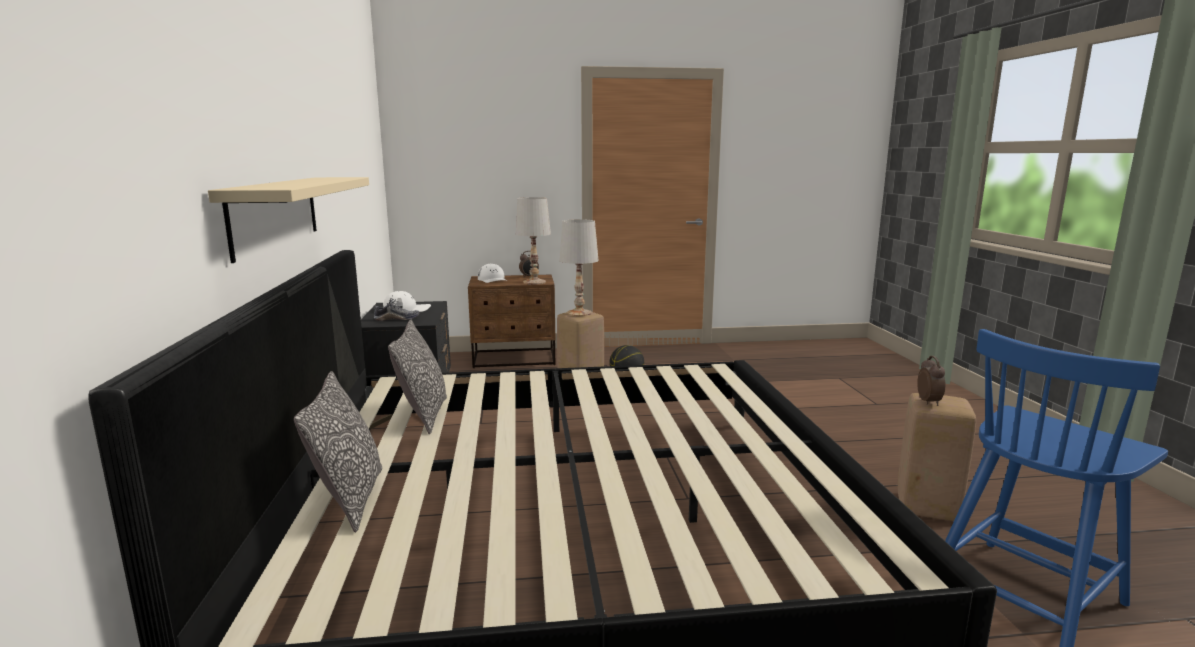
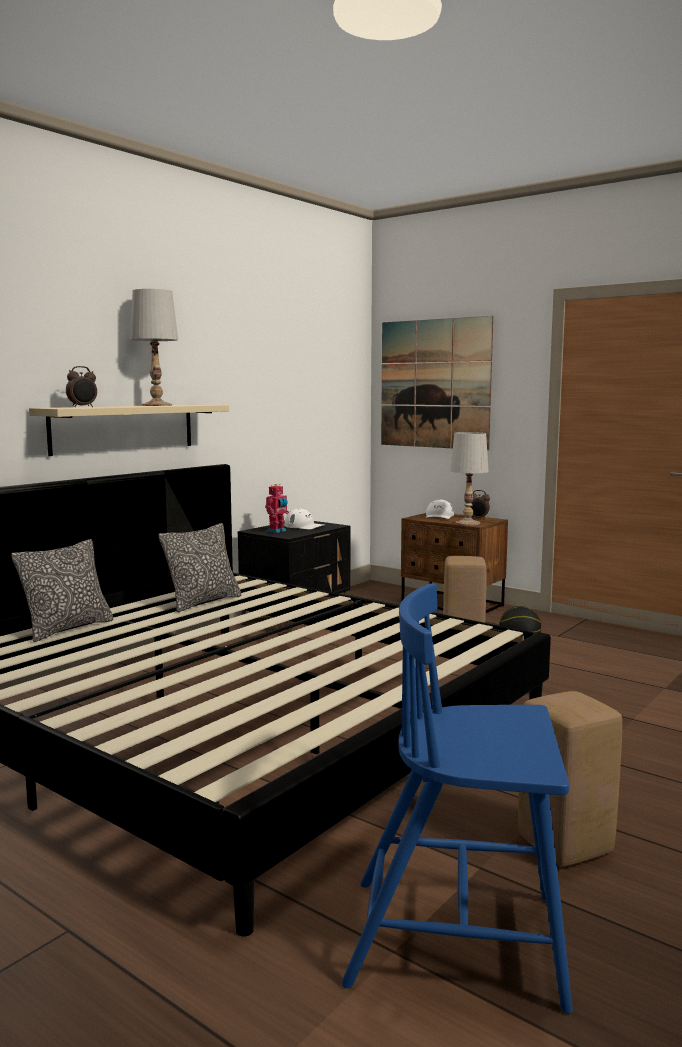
camera: 45 degrees right, 5 degrees down
shoe [374,299,419,321] -> toy robot [265,484,289,533]
white table lamp [559,219,599,316] -> white table lamp moved to [130,289,178,406]
alarm clock [917,356,946,406] -> alarm clock moved to [66,366,97,407]
none -> picture [381,316,493,450]

